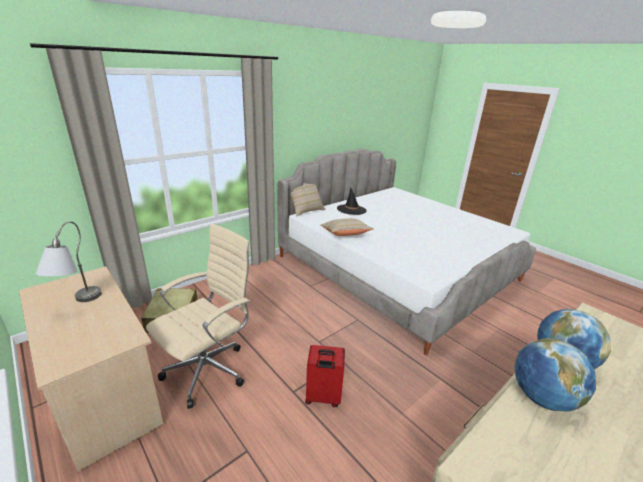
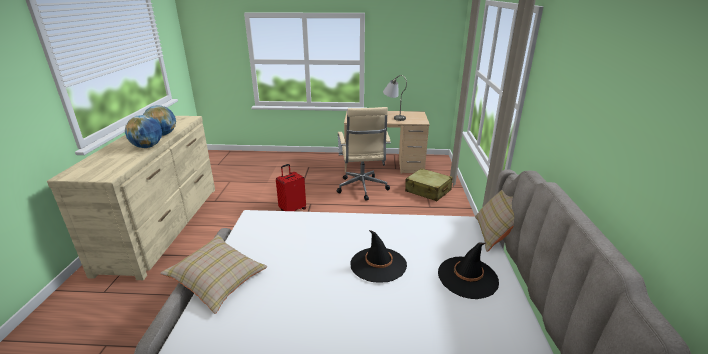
camera: 135 degrees right, 0 degrees up
beige pillow [321,218,374,236] -> beige pillow moved to [160,235,267,314]
none -> black hat [350,230,407,282]

